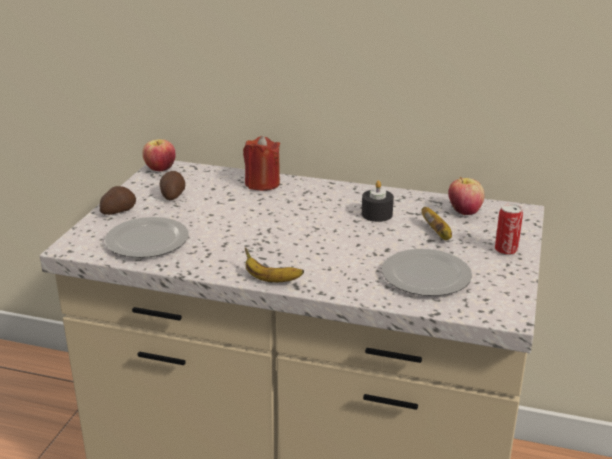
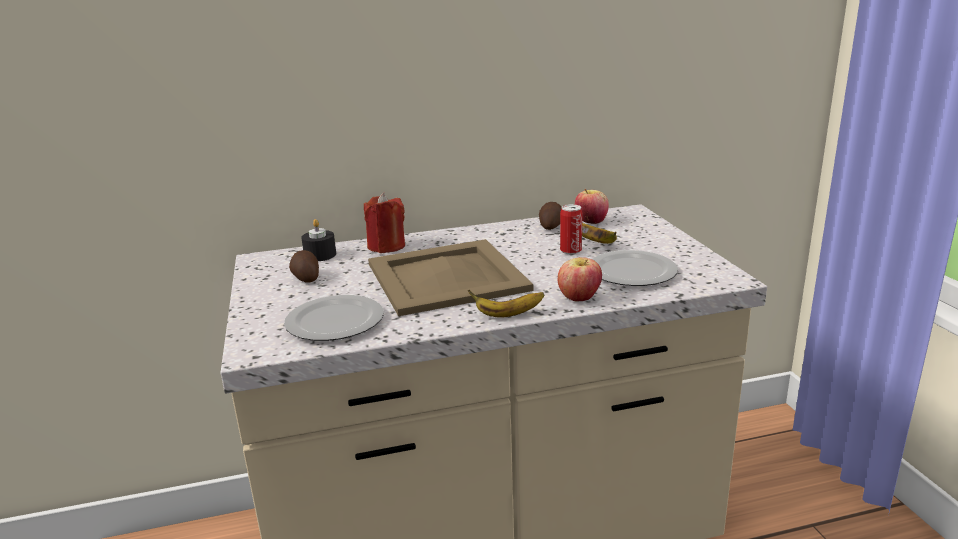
camera: 30 degrees left, 5 degrees down
potato [100,186,136,215] -> potato moved to [539,202,562,230]
apple [142,139,176,171] -> apple moved to [558,257,602,301]
black candle [362,180,394,222] -> black candle moved to [301,219,336,261]
can [495,203,523,255] -> can moved to [560,204,582,254]
none -> beige tray [368,239,533,316]

